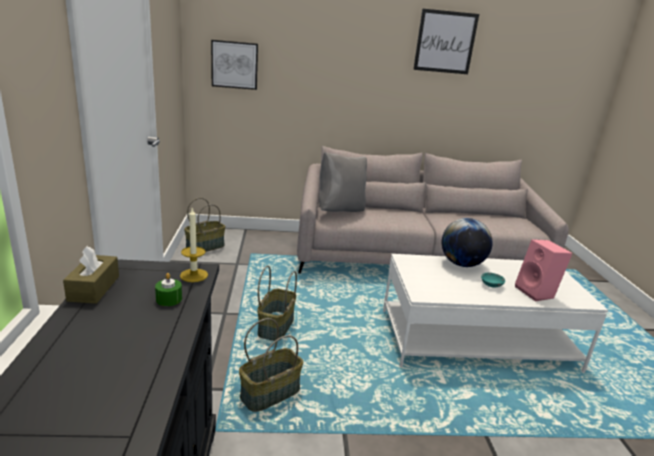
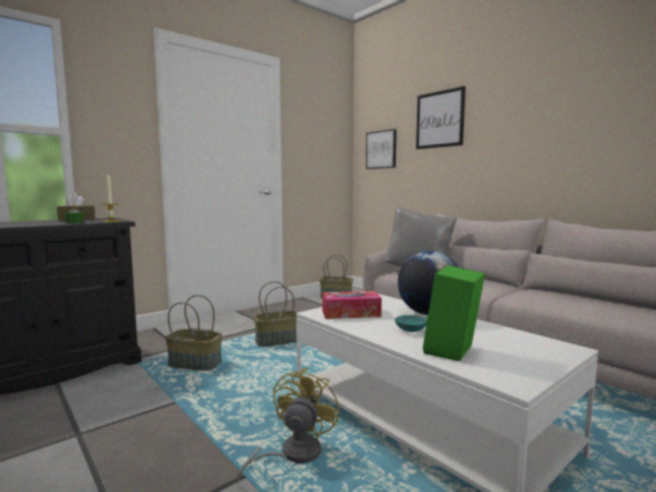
camera: 55 degrees right, 15 degrees down
picture [413,9,479,74] -> picture moved to [416,86,466,149]
pink speaker [515,239,572,301] -> green speaker [423,266,485,361]
none -> yellow fan [236,367,340,484]
none -> tissue box [322,291,382,319]

